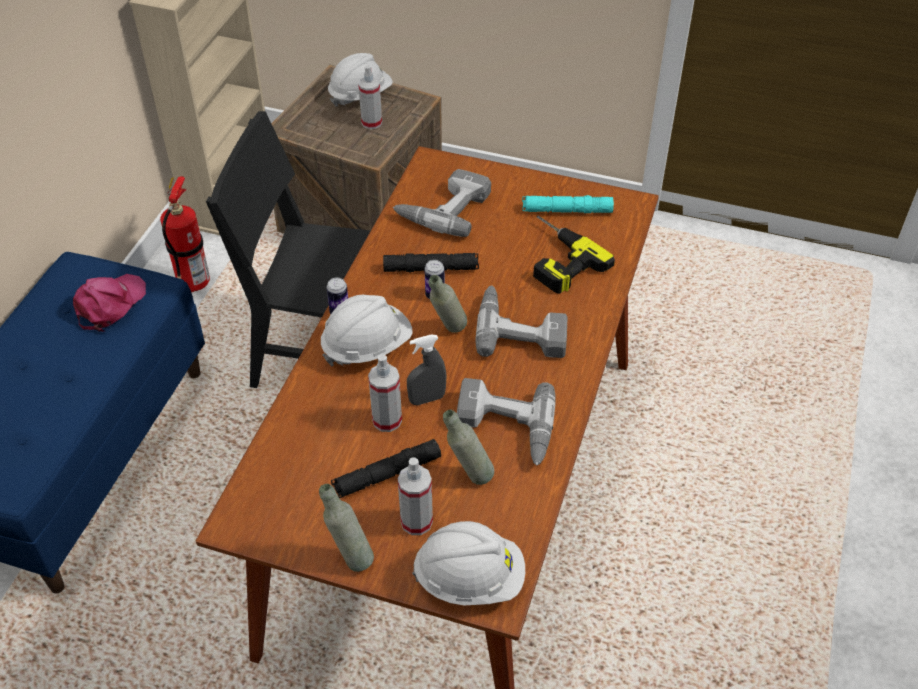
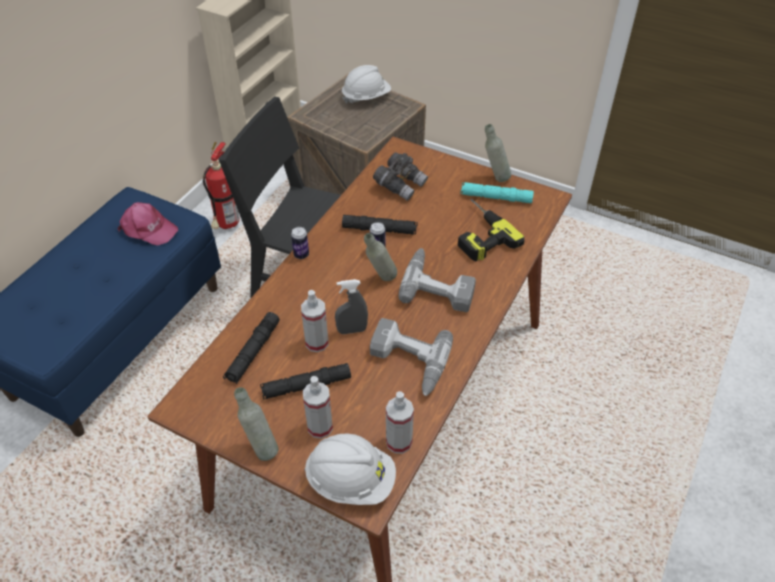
camera: 10 degrees right, 0 degrees up
pink cap [73,274,146,332] -> pink cap turned 75 degrees clockwise [117,202,178,246]
white hard hat [321,295,413,367] -> none
spray bottle [358,65,382,129] -> spray bottle moved to [386,391,414,454]
power drill [393,169,491,237] -> grey binoculars [373,152,428,201]
grey bottle [443,410,494,485] -> grey bottle moved to [485,124,511,182]
none -> black flashlight [223,312,280,384]

